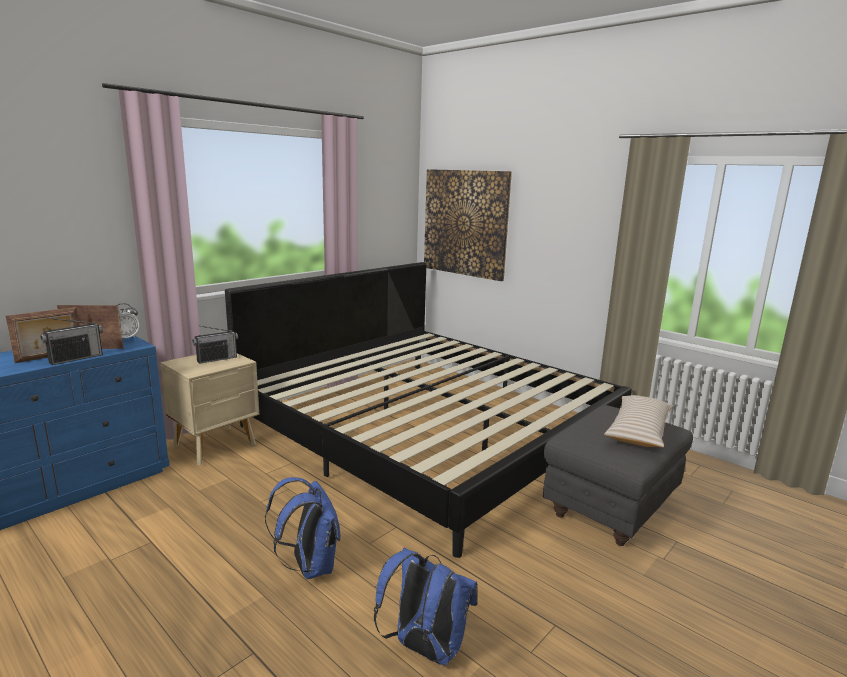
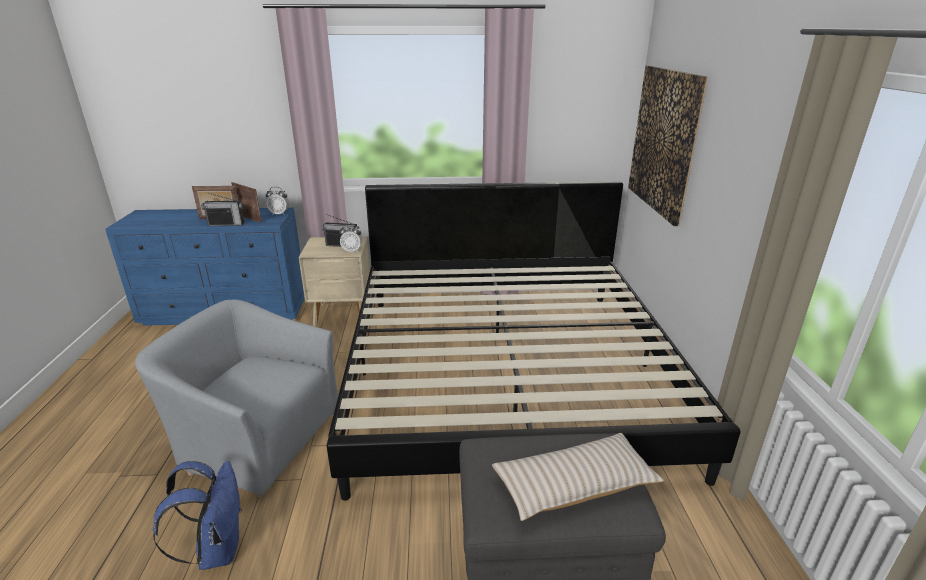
camera: 45 degrees right, 10 degrees up
blue backpack [265,477,340,579] -> grey armchair [135,300,338,497]
none -> alarm clock [339,224,362,253]

